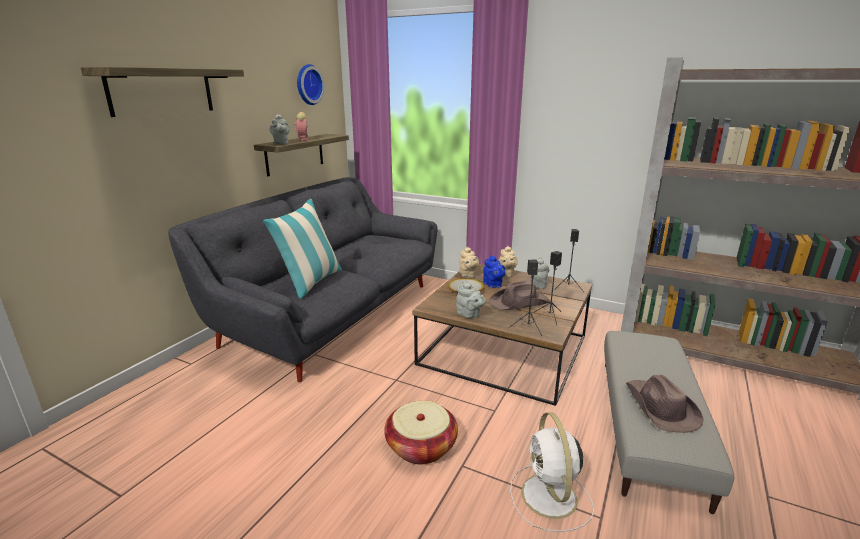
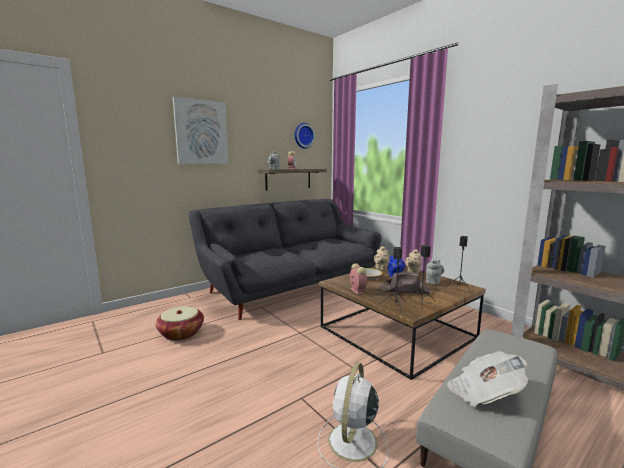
camera: 25 degrees right, 10 degrees down
shelf [81,67,244,117] -> picture [173,97,229,164]
pillow [263,199,341,299] -> none
basket [384,401,458,464] -> basket moved to [156,306,204,341]
grey teapot [456,281,487,318] -> alarm clock [350,263,367,295]
brown hat [626,375,704,433] -> newspaper [447,351,528,407]

